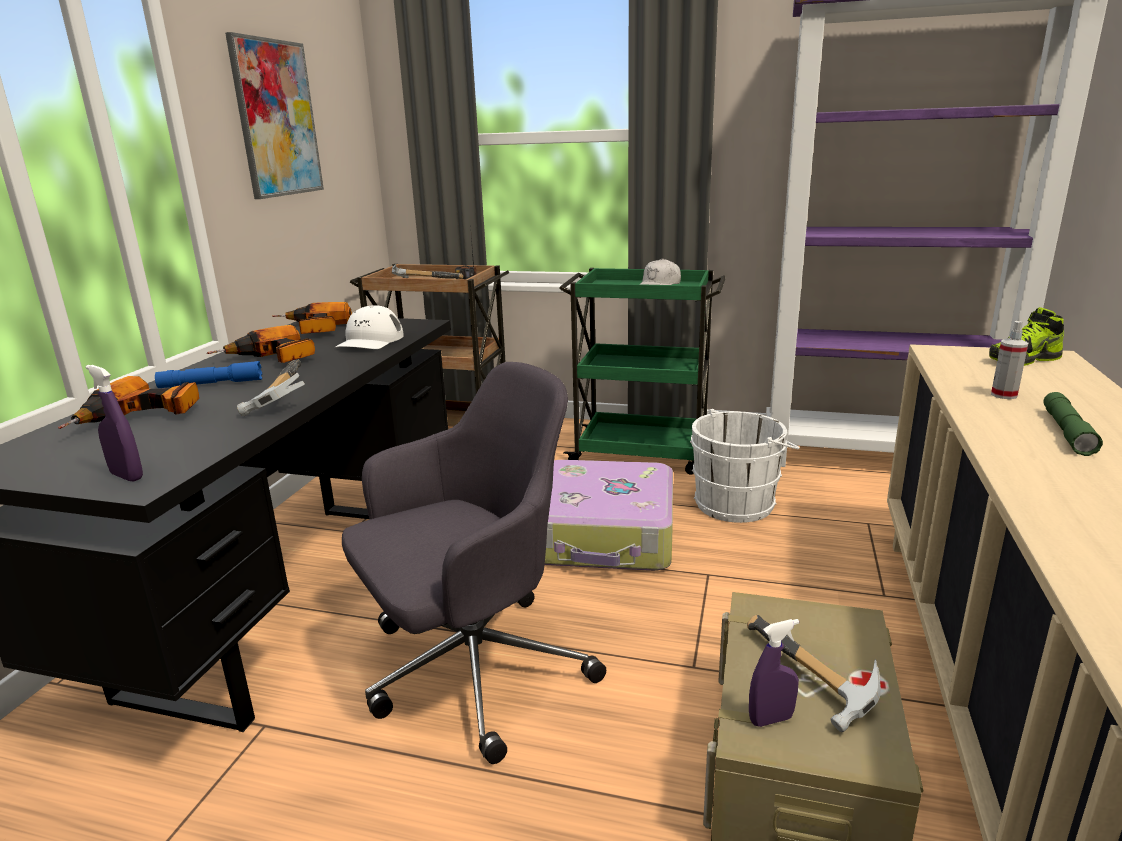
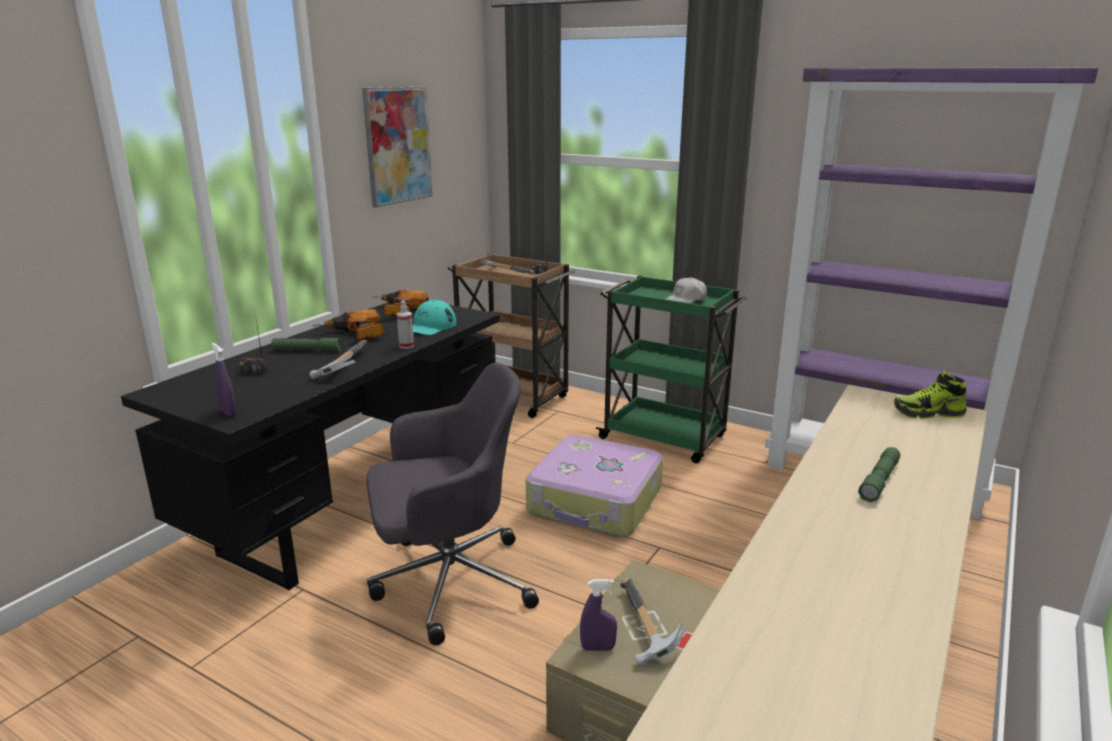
camera: 15 degrees right, 0 degrees up
power drill [58,376,199,429] -> radio [238,314,267,374]
blue flashlight [155,361,262,388] -> green flashlight [271,338,342,351]
white cap [335,305,404,349] -> turquoise cap [413,300,456,335]
white bucket [690,409,800,523] -> none
spray bottle [991,321,1028,399] -> spray bottle moved to [397,301,414,349]

